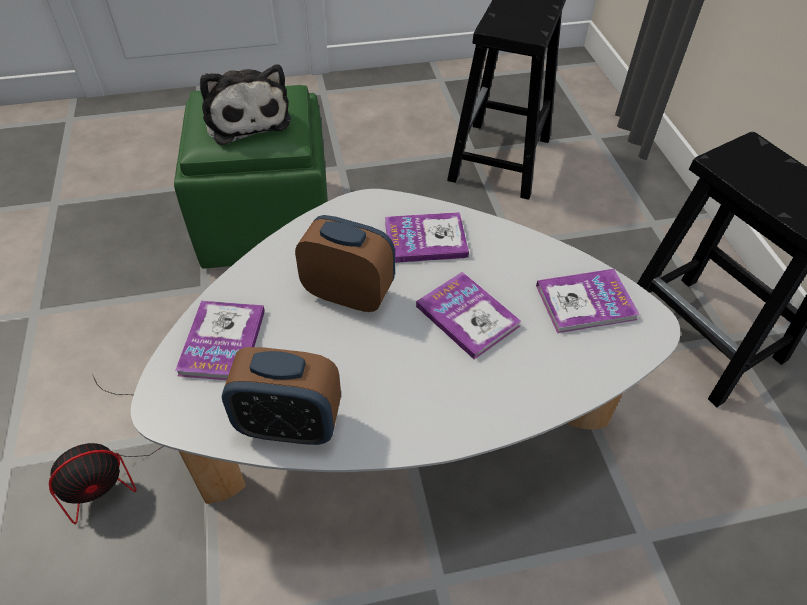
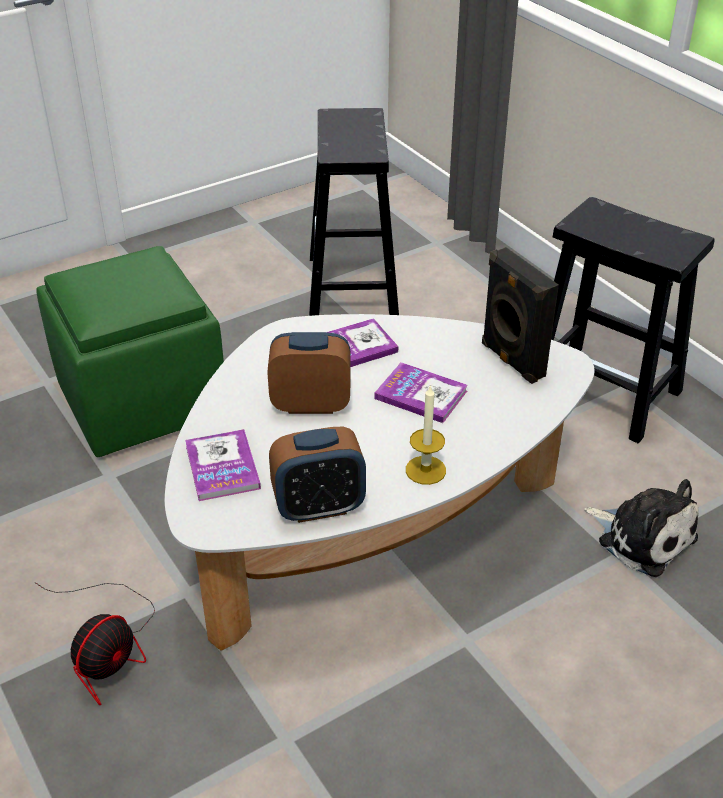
camera: 20 degrees left, 10 degrees down
plush toy [200,64,291,145] -> plush toy moved to [584,479,699,577]
book [536,269,640,333] -> black speaker [482,247,559,384]
none -> candle [406,384,446,485]

